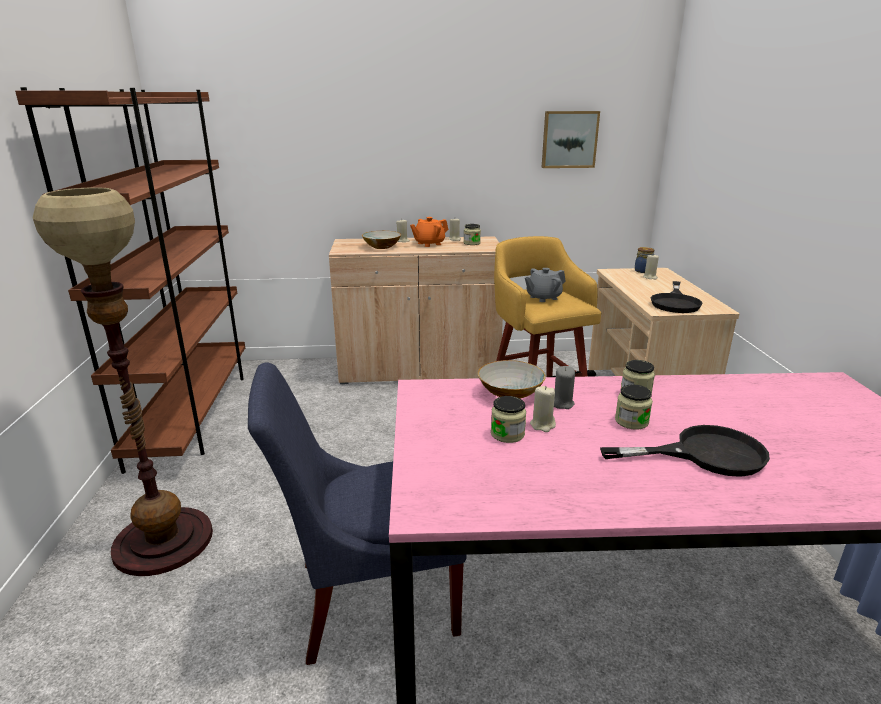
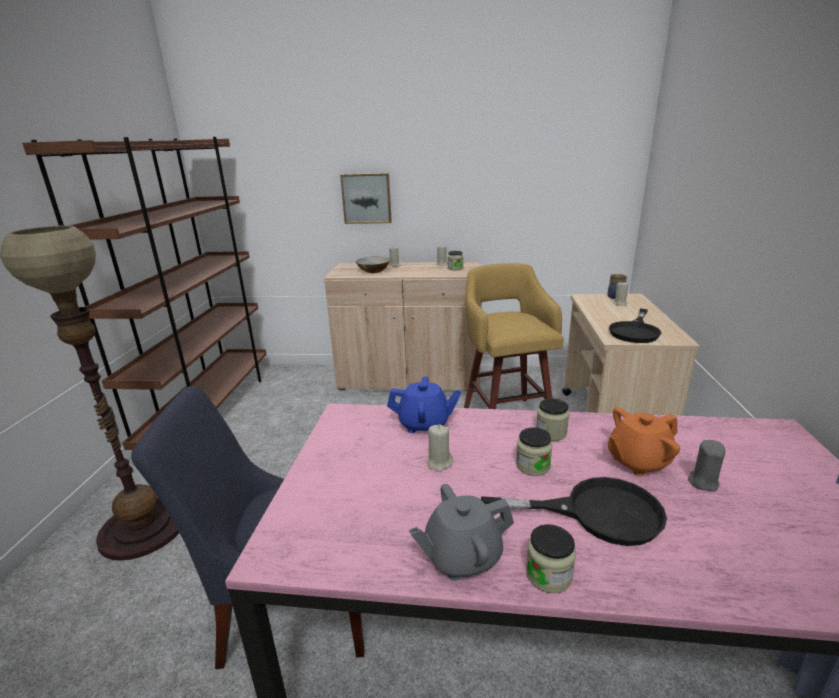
camera: 10 degrees right, 0 degrees up
orange teapot [410,217,448,247] -> orange teapot moved to [608,407,680,477]
bowl [478,360,546,399] -> blue teapot [387,376,461,433]
jar [491,396,526,443] -> jar moved to [526,524,576,593]
grey teapot [525,268,565,302] -> grey teapot moved to [409,484,514,581]
picture [542,111,600,168] -> picture moved to [340,173,392,224]
grey candle [554,366,575,409] -> grey candle moved to [688,440,725,492]

